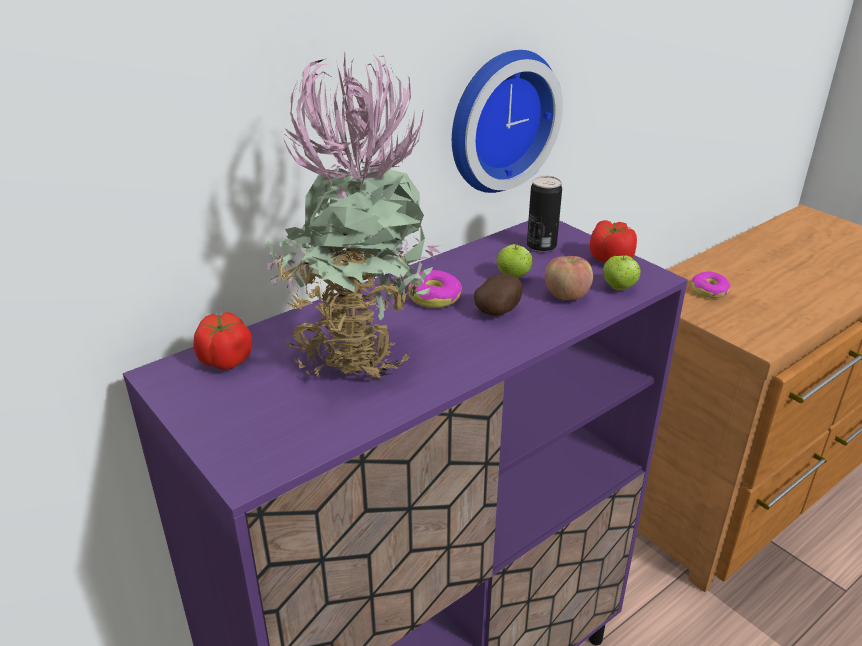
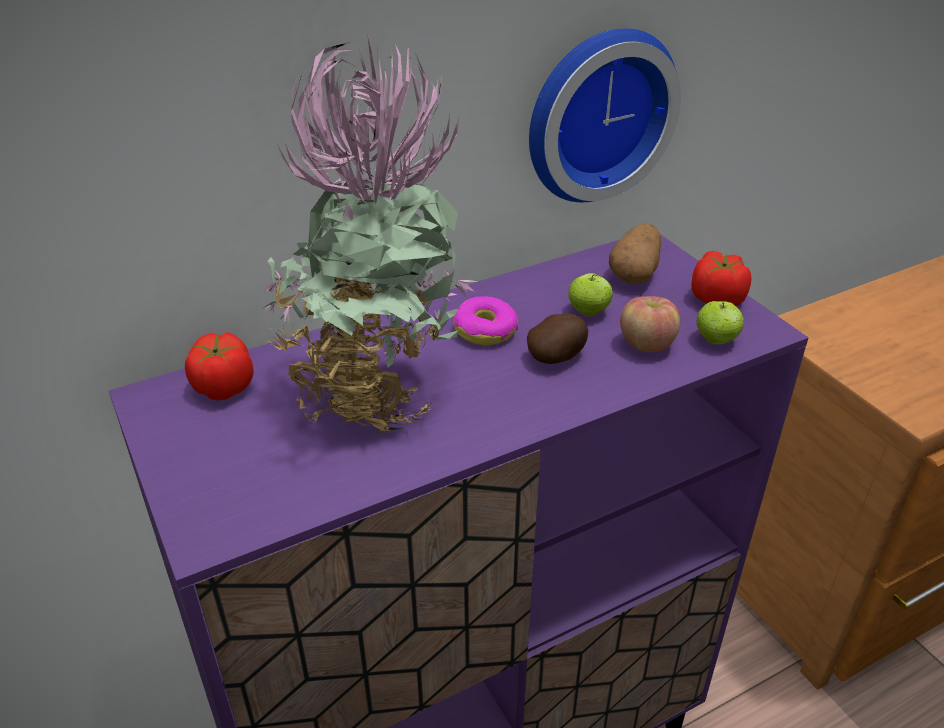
camera: 10 degrees right, 5 degrees up
can [527,176,562,252] -> potato [609,223,662,284]
donut [691,271,731,298] -> none

